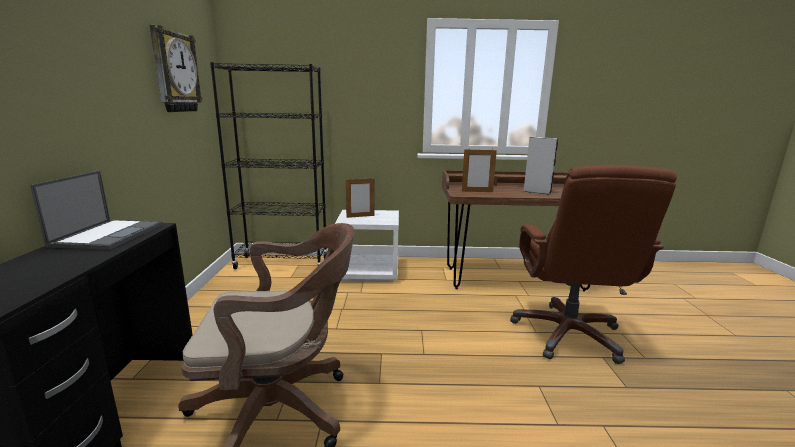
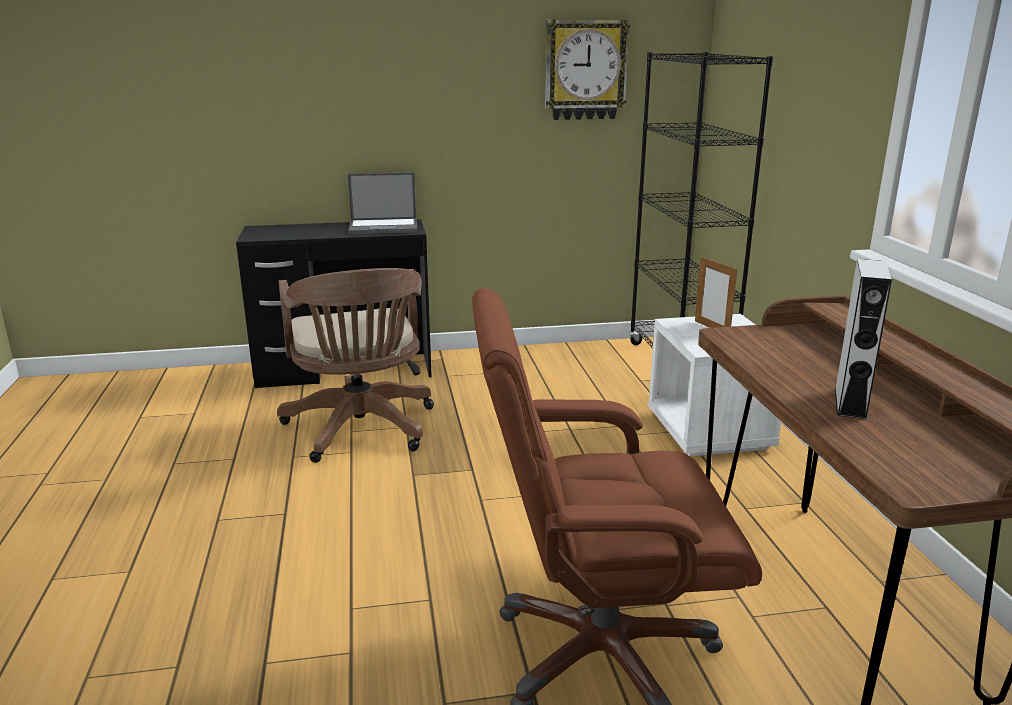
camera: 80 degrees right, 5 degrees up
picture frame [462,149,497,192] -> none

